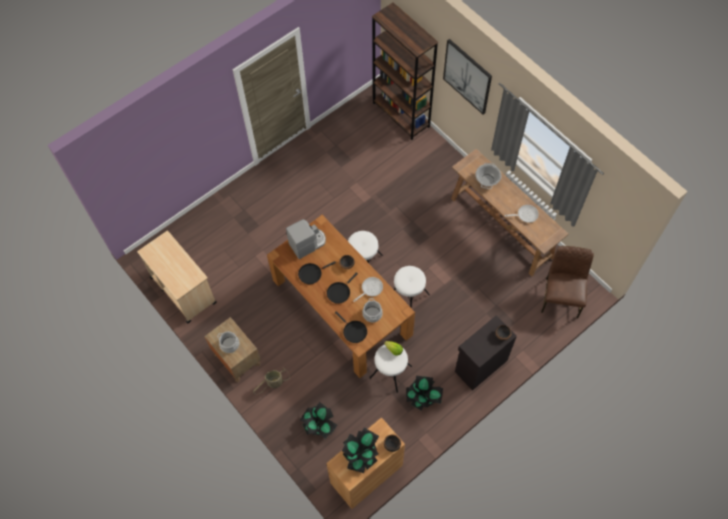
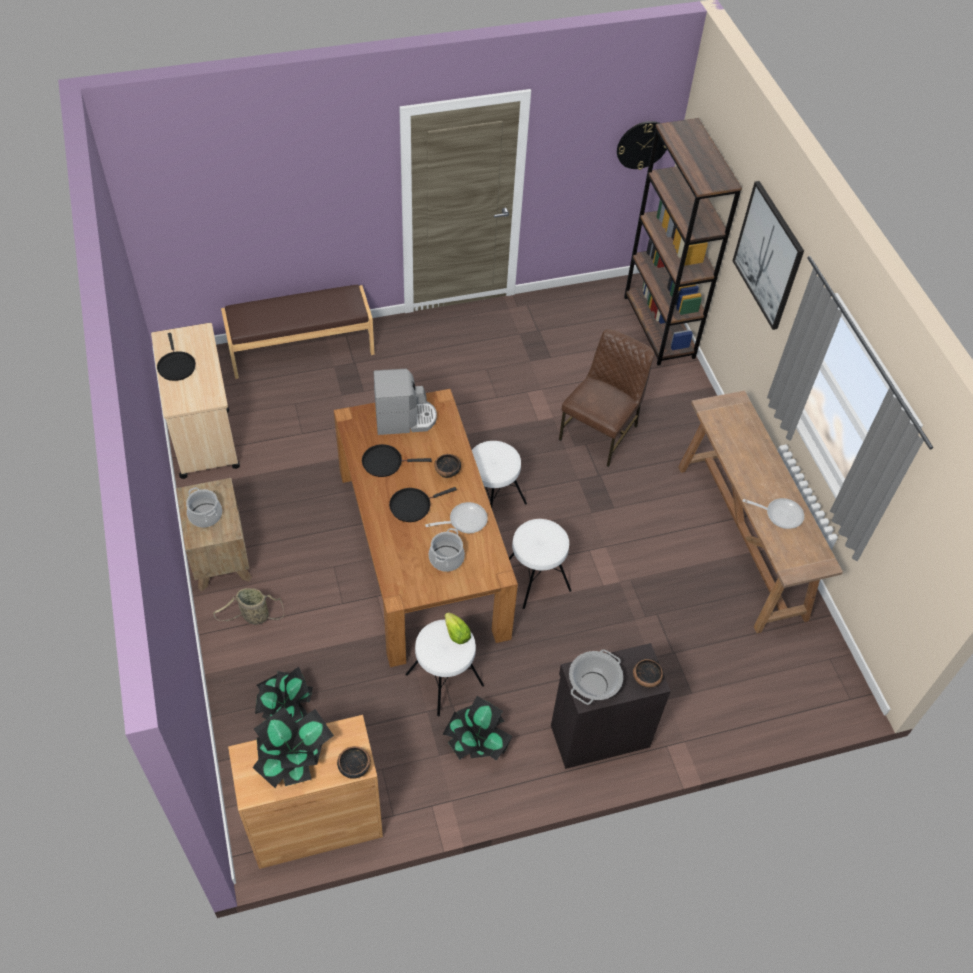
camera: 20 degrees right, 10 degrees down
black frying pan [335,311,367,343] -> black frying pan moved to [157,333,196,381]
cooking pot [475,163,501,189] -> cooking pot moved to [569,649,623,705]
brown chair [541,246,594,318] -> brown chair moved to [559,329,655,467]
none -> brown bench [221,285,375,379]
none -> wall clock [617,121,667,170]

